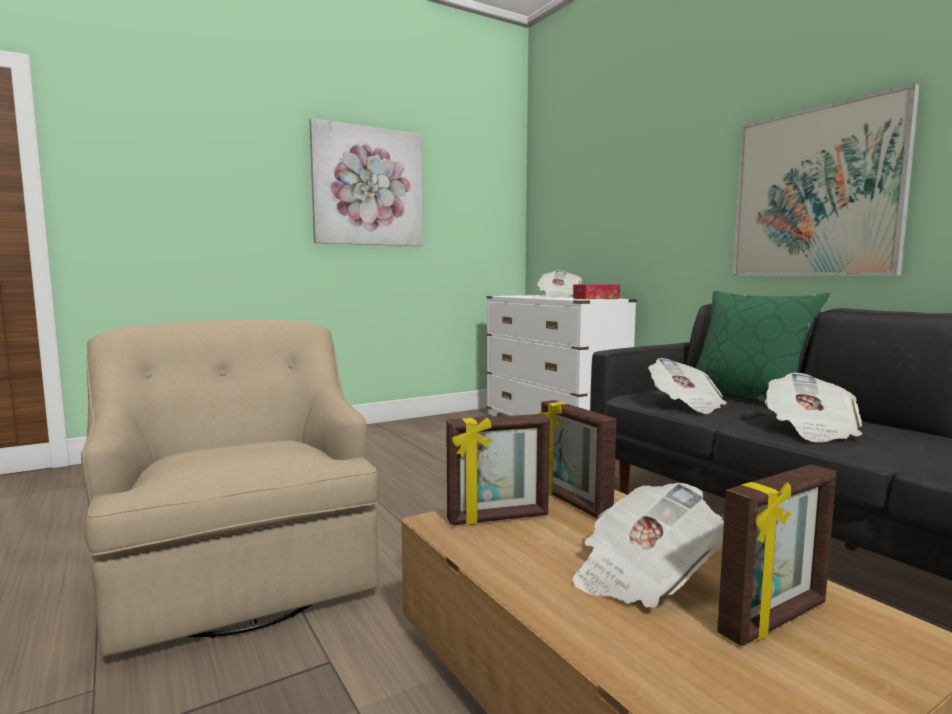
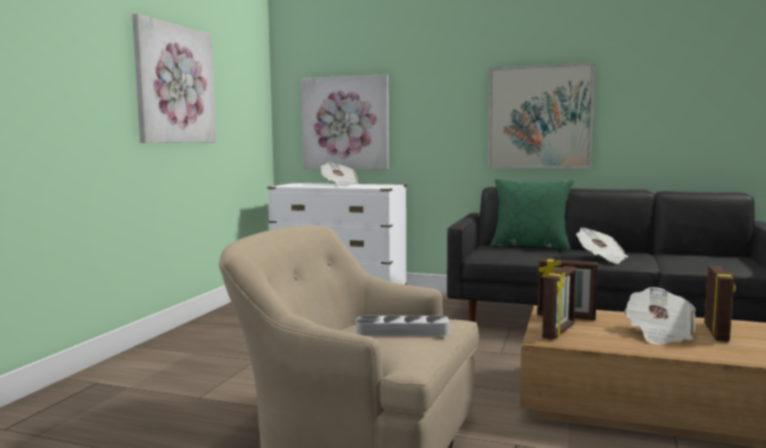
camera: 40 degrees left, 0 degrees up
tissue box [573,284,620,299] -> none
newspaper [648,358,727,414] -> none
none -> picture [301,74,389,170]
none -> grey tray [356,316,449,335]

